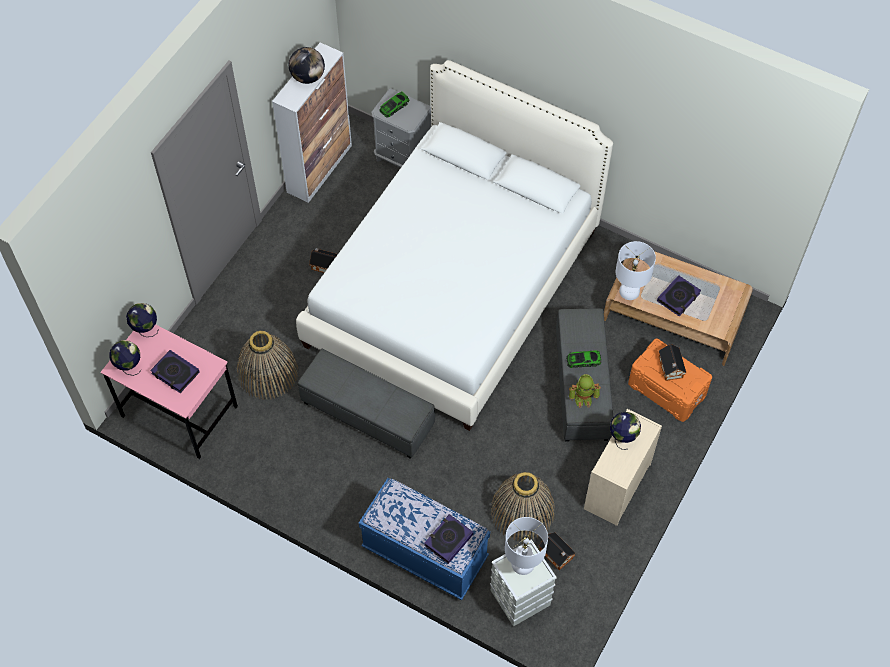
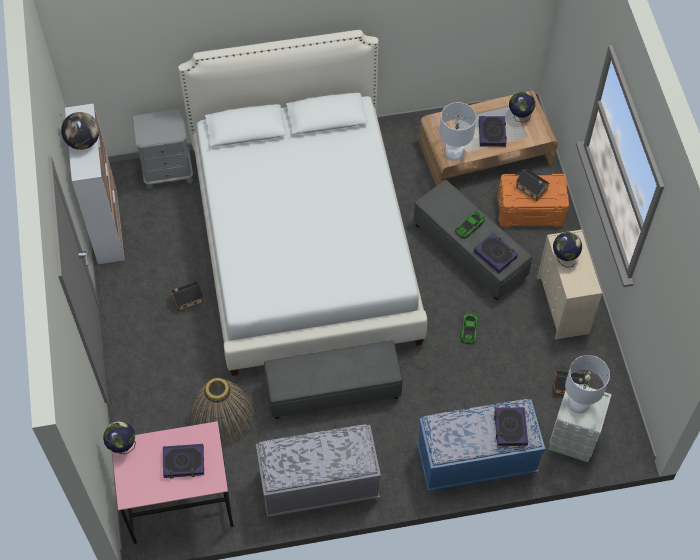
camera: 40 degrees left, 0 degrees up
globe [109,340,142,376] -> globe moved to [509,91,535,122]
toy car [379,91,409,117] -> toy car moved to [461,313,478,345]
basket [490,472,555,541] -> none
toy robot [569,374,601,408] -> book [474,233,518,273]
none -> grey bench [256,424,381,517]

